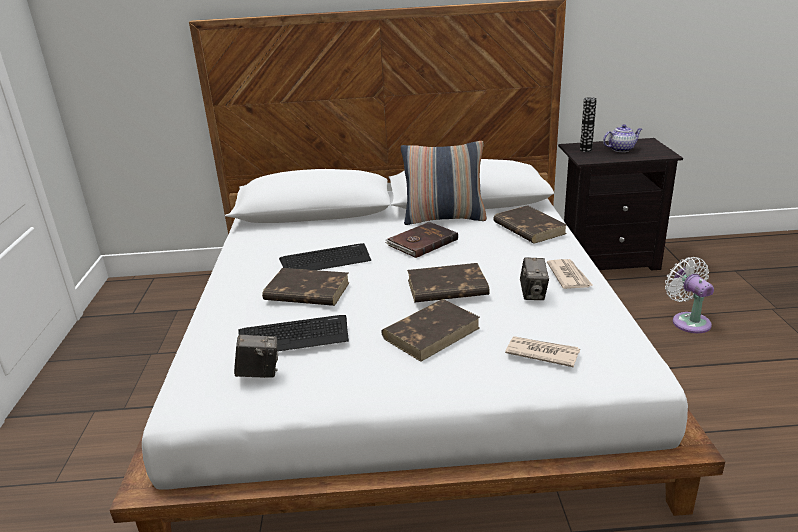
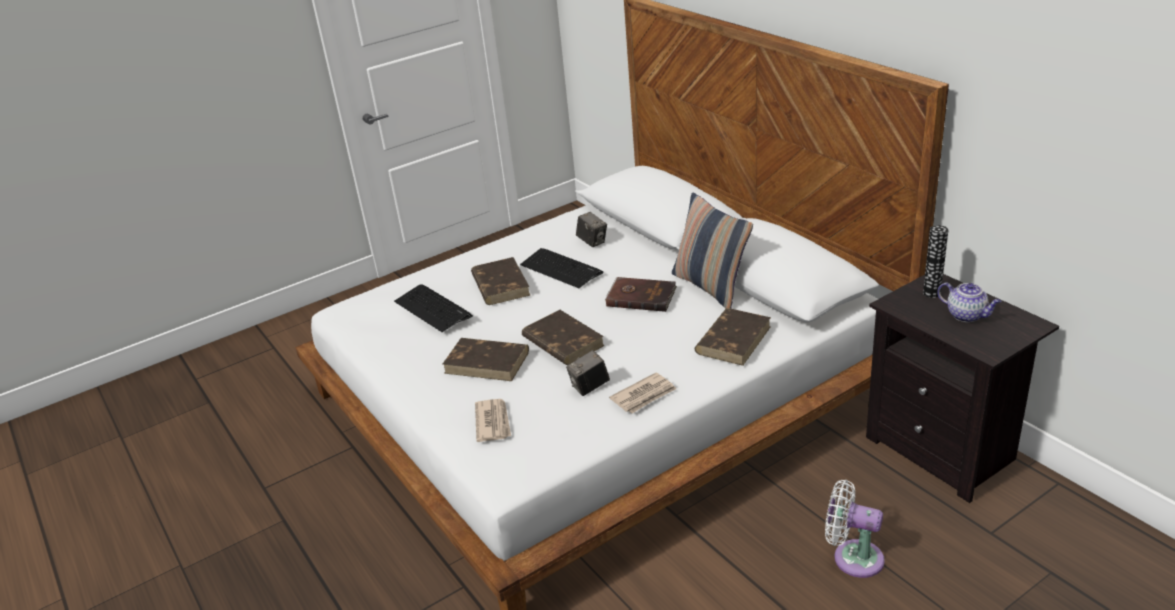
camera: 60 degrees right, 5 degrees up
camera [234,335,278,378] -> camera moved to [576,212,607,247]
white fan [665,257,714,333] -> white fan turned 105 degrees counterclockwise [825,480,885,578]

